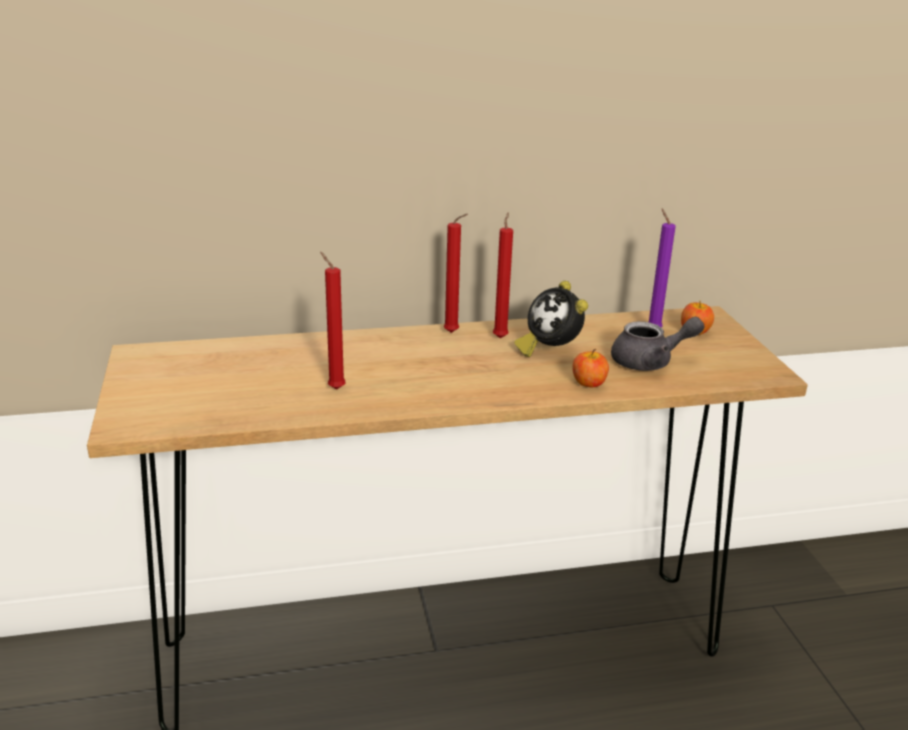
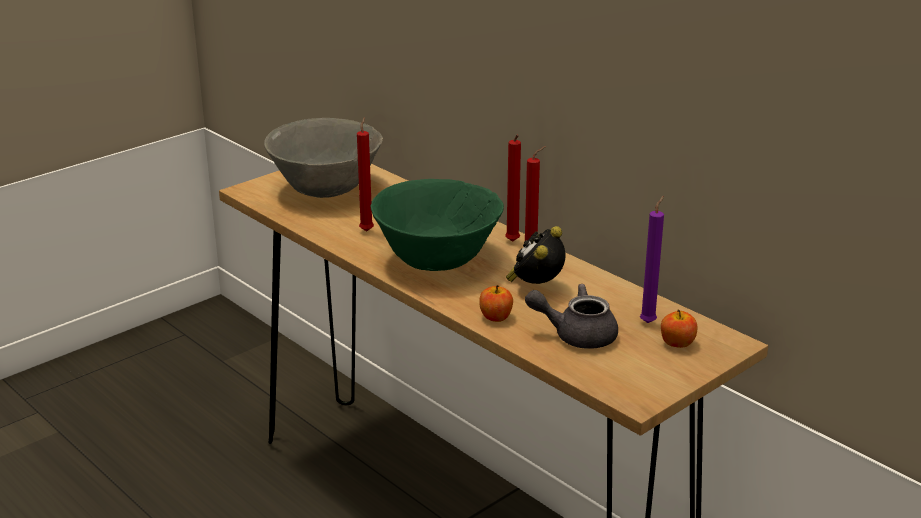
camera: 60 degrees right, 0 degrees up
grey teapot [611,317,704,371] -> grey teapot turned 135 degrees clockwise [525,284,618,349]
none -> grey bowl [264,118,383,198]
none -> green bowl [371,179,504,271]

